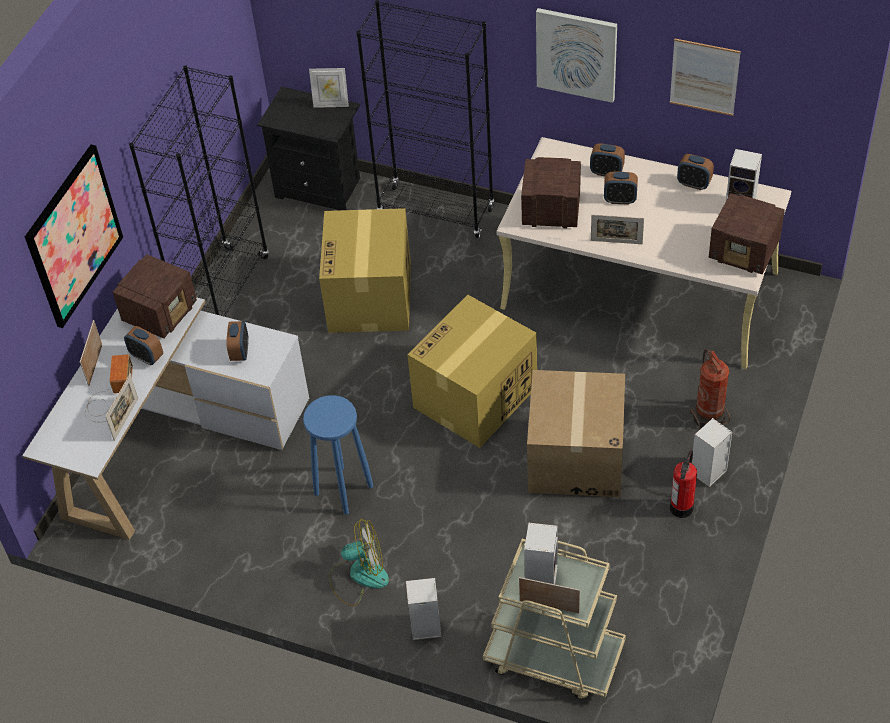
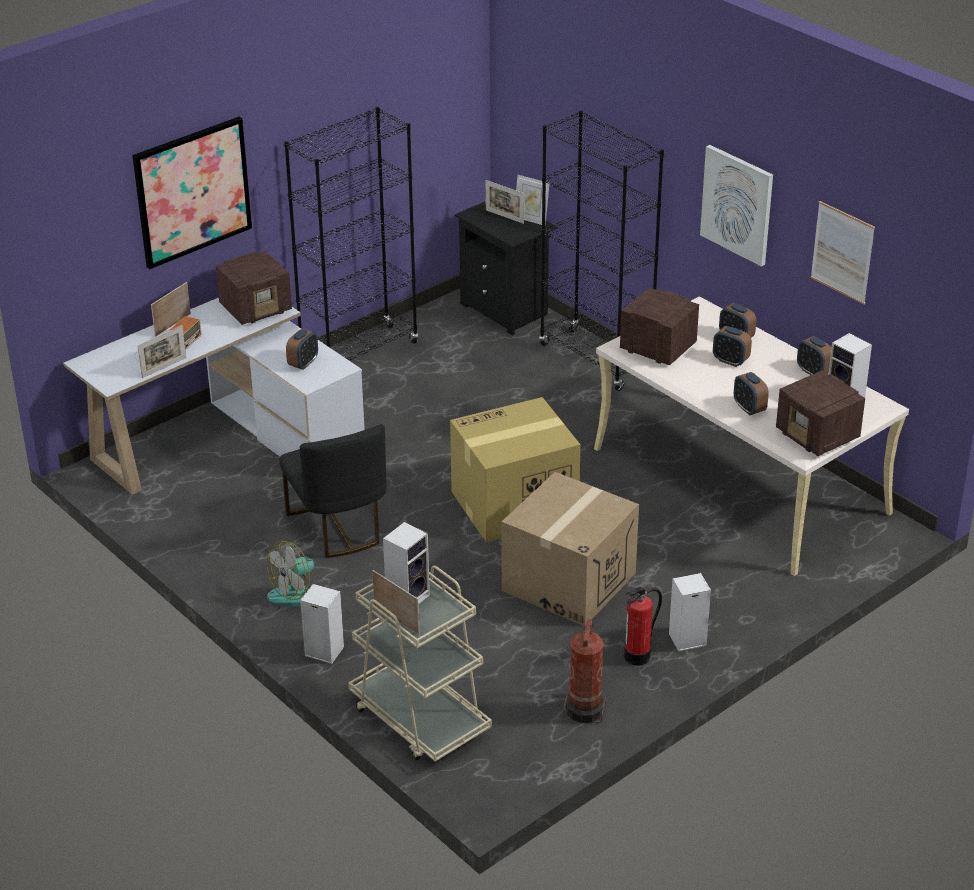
camera: 25 degrees right, 15 degrees down
alarm clock [124,326,163,365] -> alarm clock moved to [734,372,769,416]
blue stool [303,395,373,515] -> black chair [279,424,386,558]
cardboard box [319,208,411,333] -> none
fan [329,519,389,606] -> fan turned 120 degrees clockwise [267,541,329,607]
picture frame [591,214,644,244] -> picture frame moved to [485,180,524,224]
fire extinguisher [690,349,730,430] -> fire extinguisher moved to [563,619,606,723]

